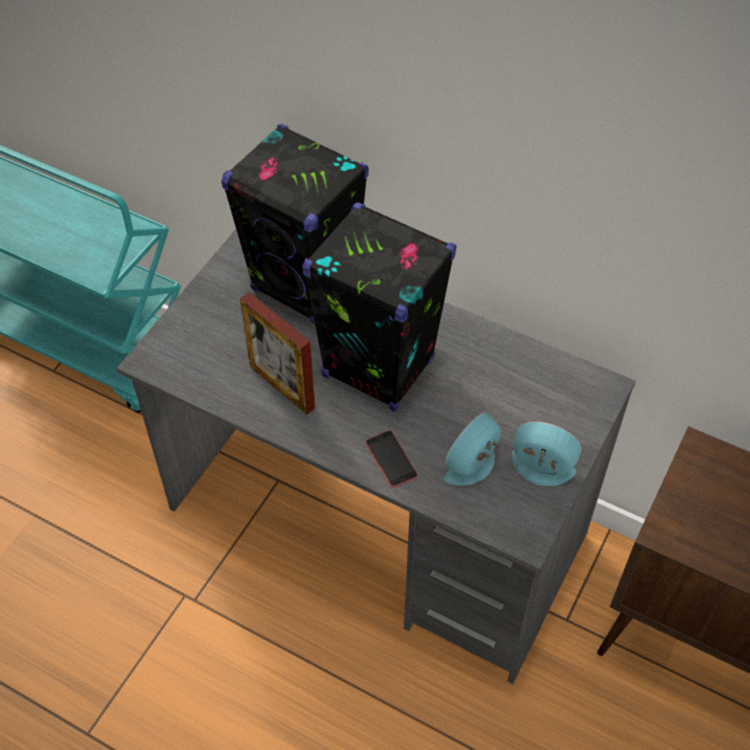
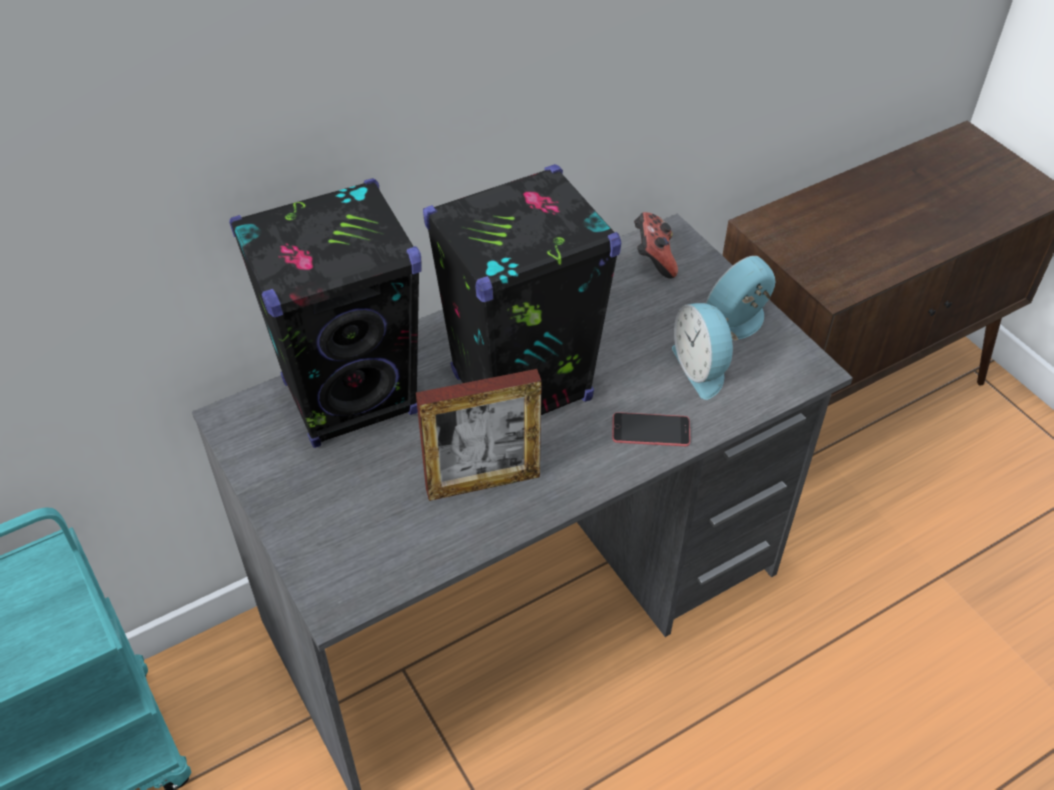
camera: 60 degrees left, 5 degrees down
none -> game controller [634,212,678,279]

